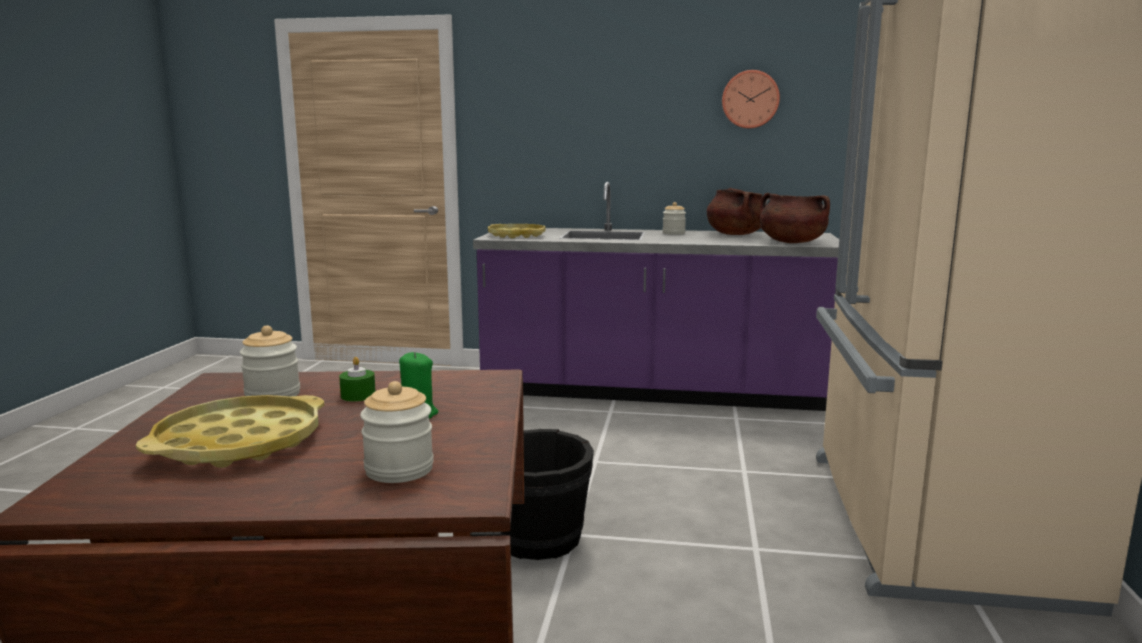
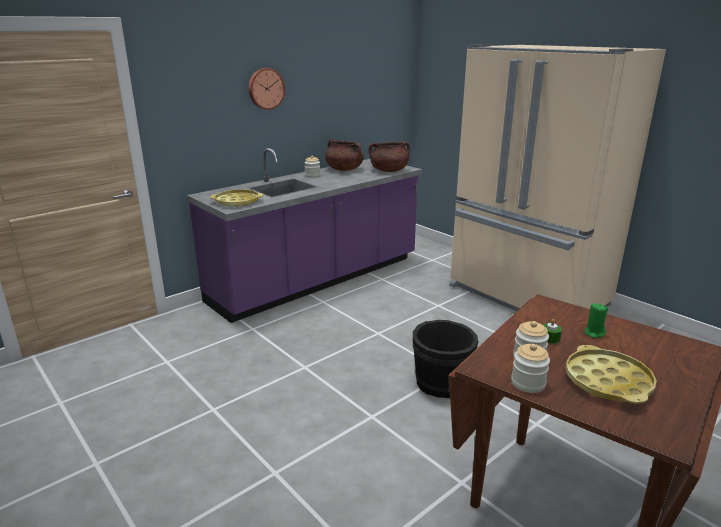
camera: 50 degrees left, 10 degrees up
jar [360,381,434,483] -> jar moved to [511,344,550,393]
wall clock [722,70,780,129] -> wall clock moved to [248,68,285,110]

